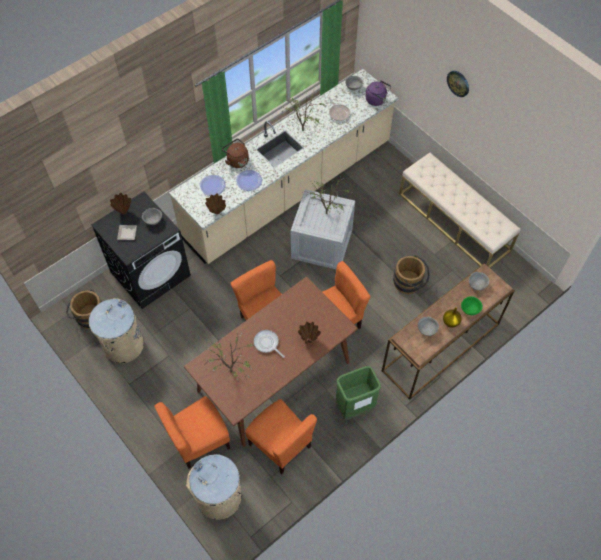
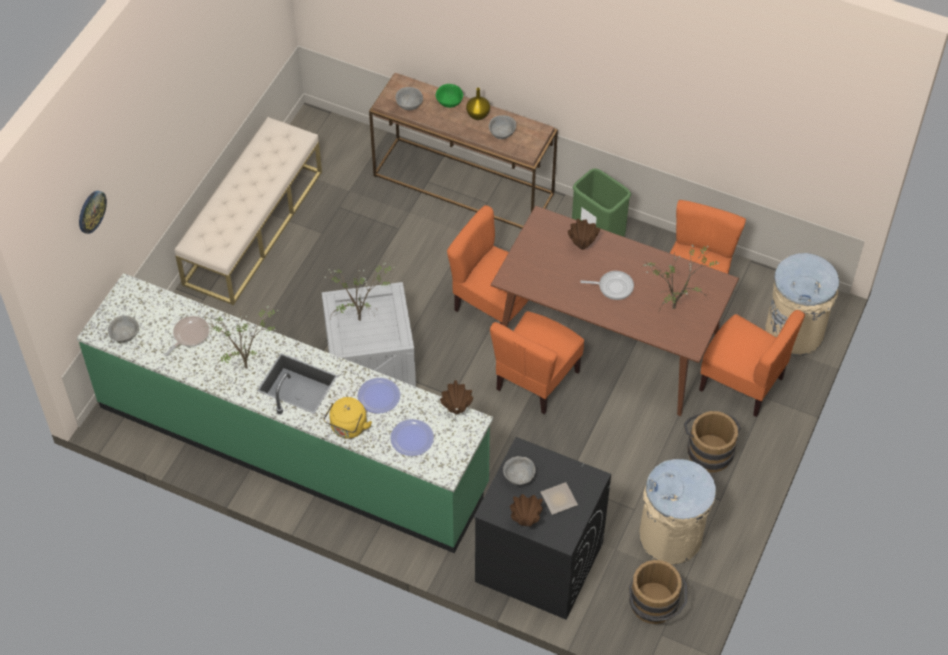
camera: 115 degrees left, 5 degrees down
beige counter [169,69,398,264] -> green counter [77,273,493,553]
brown kettle [222,139,249,168] -> yellow kettle [323,397,372,438]
frying pan [254,330,285,358] -> frying pan turned 105 degrees counterclockwise [580,271,634,300]
purple kettle [366,81,391,106] -> none
brown bucket [393,255,430,294] -> brown bucket moved to [684,411,741,473]
wall clock [447,71,469,97] -> wall clock moved to [79,191,107,234]

